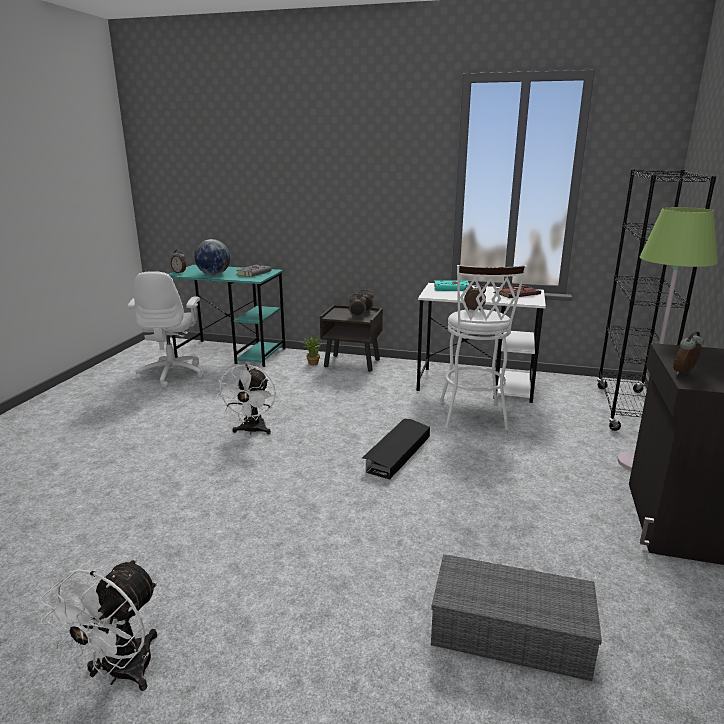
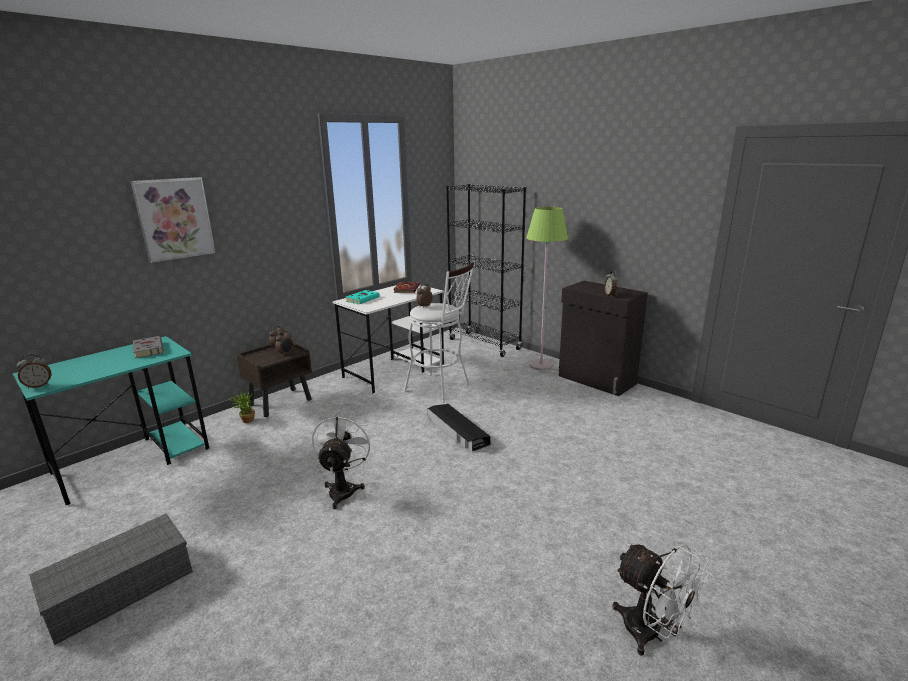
camera: 60 degrees left, 0 degrees up
white office chair [127,271,204,388] -> none
globe [194,239,230,275] -> none
white fan [216,364,276,435] -> white fan turned 120 degrees counterclockwise [312,412,373,509]
grey storage box [431,554,602,681] -> grey storage box moved to [29,513,193,645]
none -> picture [131,177,216,263]

